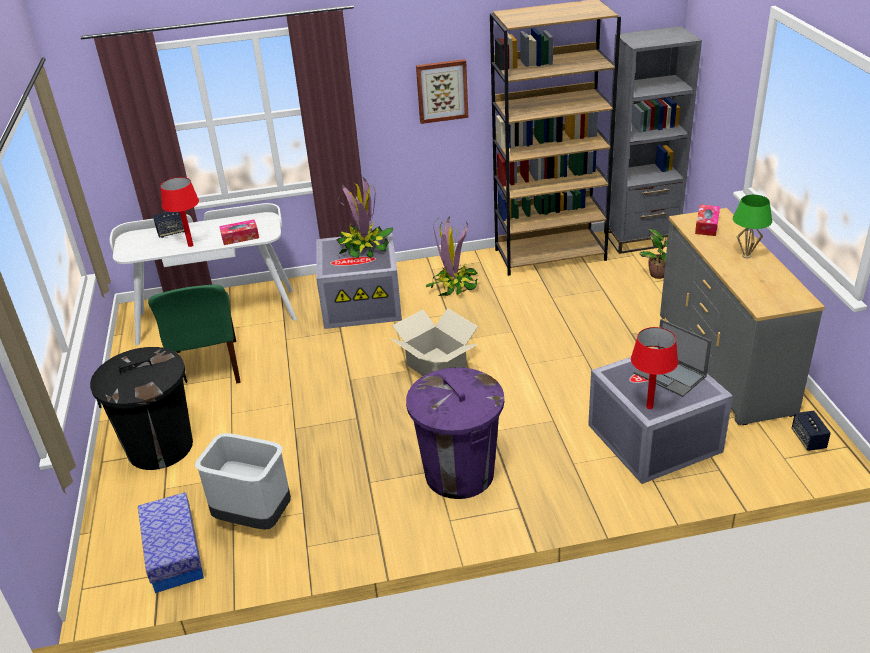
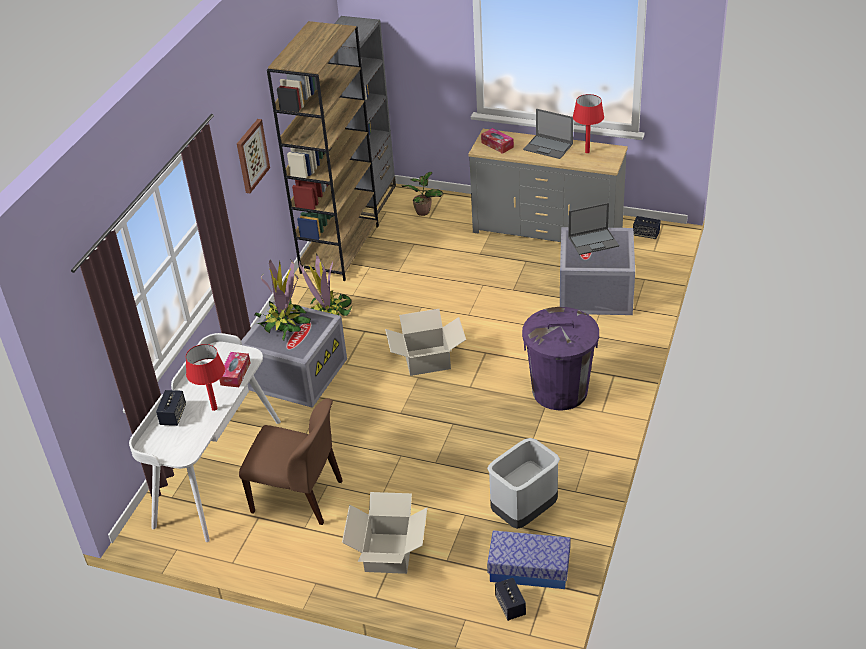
camera: 60 degrees left, 5 degrees up
black trash can [90,347,193,470] -> cardboard box [342,492,428,574]
green chair [148,285,241,383] -> brown chair [239,398,343,525]
red table lamp [631,327,678,409] -> red table lamp moved to [573,94,604,153]
green table lamp [733,195,772,258] -> laptop [523,109,573,159]
none -> speaker [495,578,526,621]

